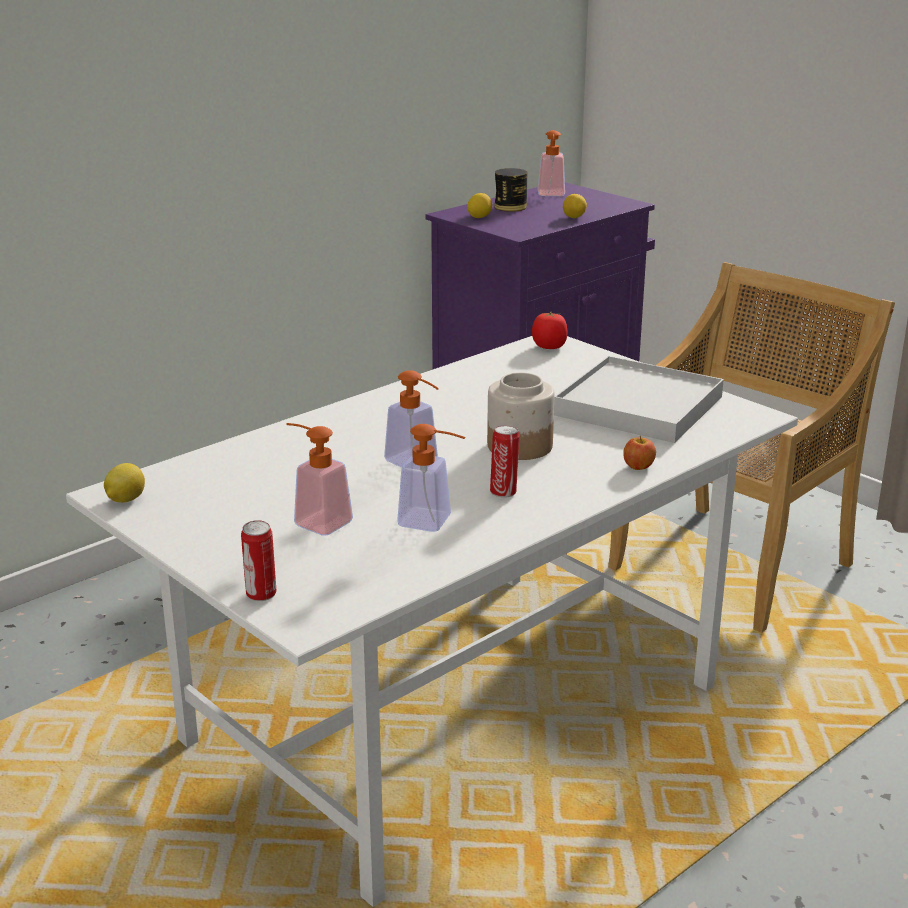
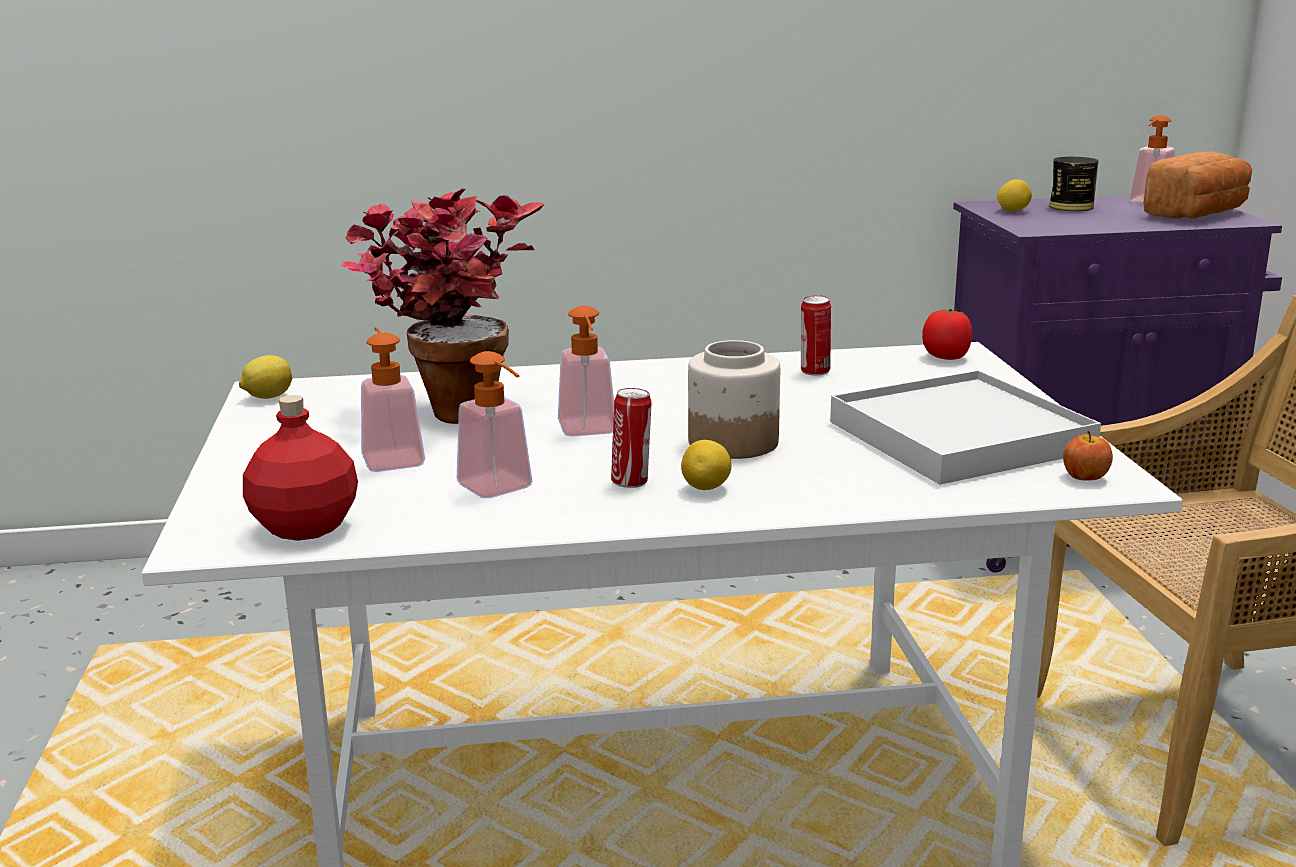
camera: 35 degrees right, 5 degrees down
can [241,520,277,601] -> can moved to [801,295,831,376]
lemon [563,194,587,218] -> lemon moved to [681,440,731,490]
apple [623,436,656,470] -> apple moved to [1063,430,1113,481]
none -> red bottle [243,395,358,541]
none -> potted plant [341,189,545,424]
none -> bread [1143,151,1252,219]

